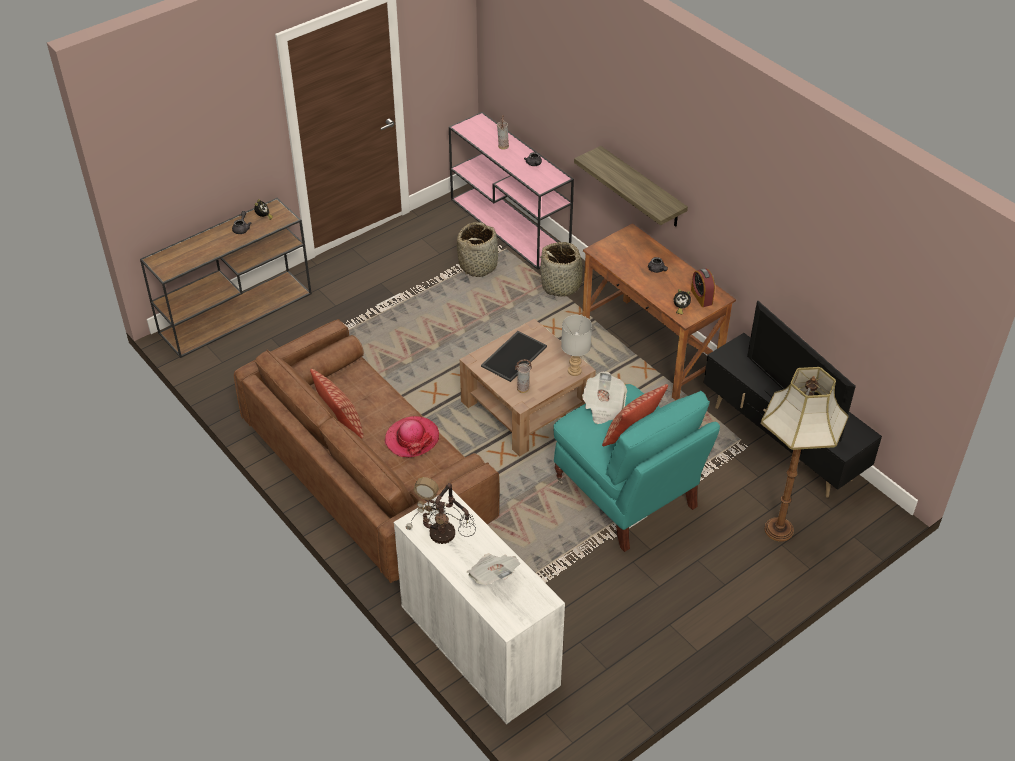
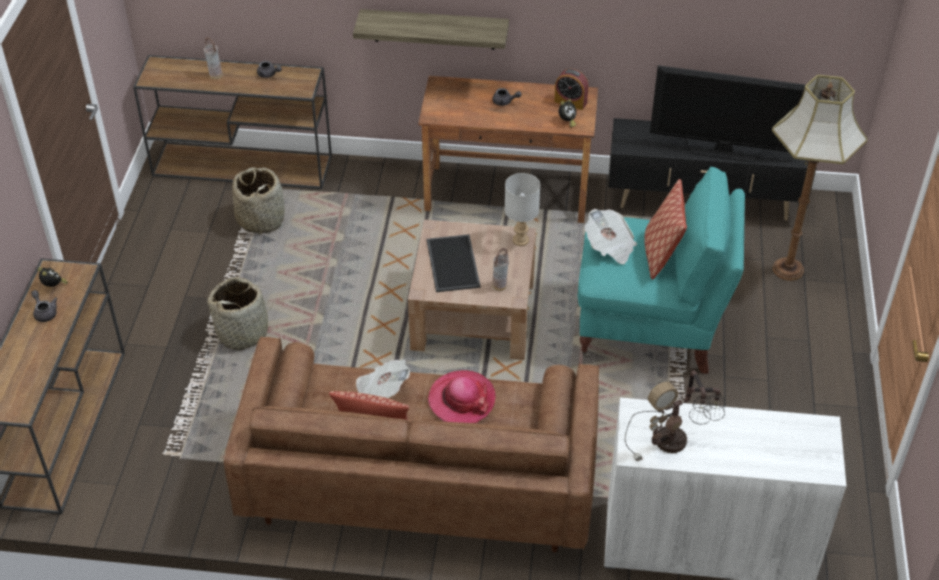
camera: 45 degrees left, 0 degrees up
pink console table [449,112,574,270] -> brown console table [133,55,332,189]
newspaper [467,554,520,585] -> newspaper moved to [356,360,410,398]
basket [536,242,585,297] -> basket moved to [207,277,275,350]

